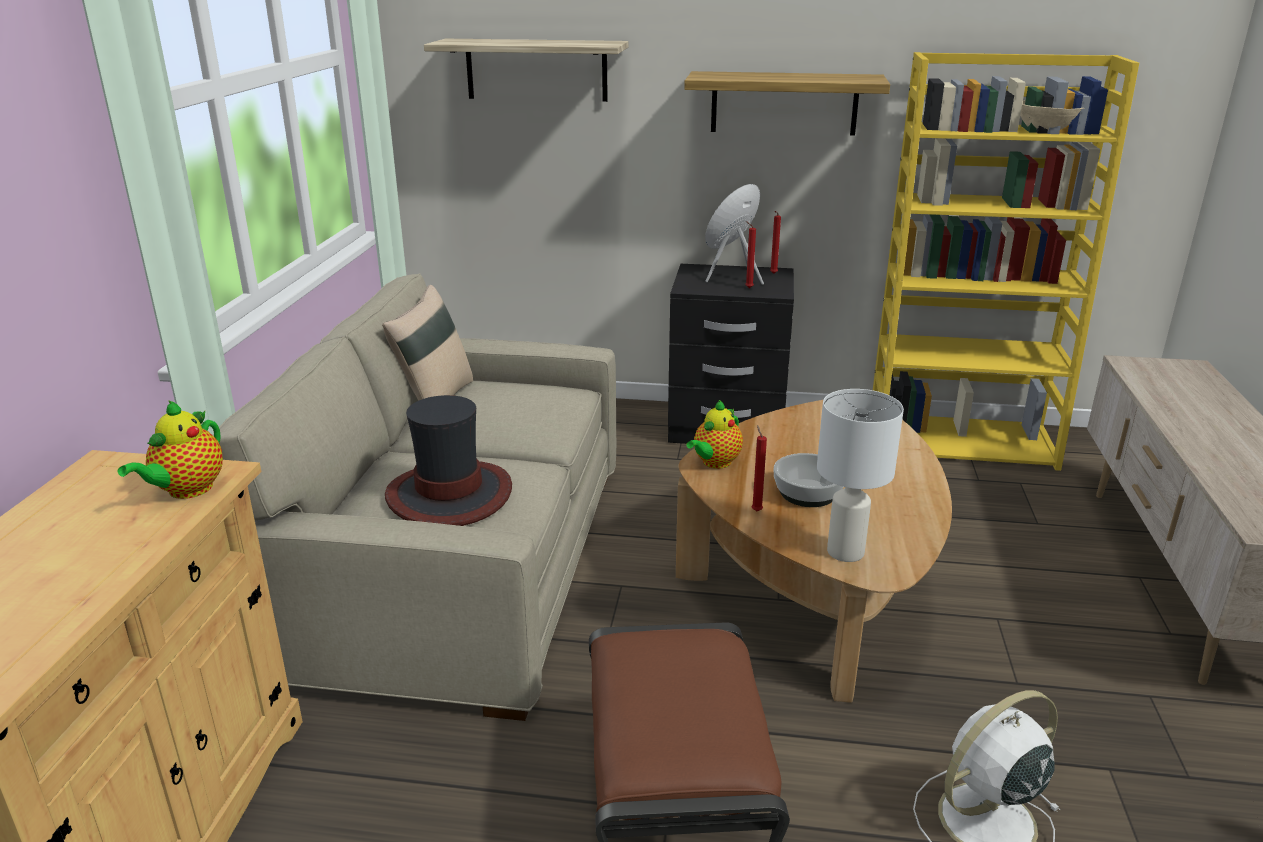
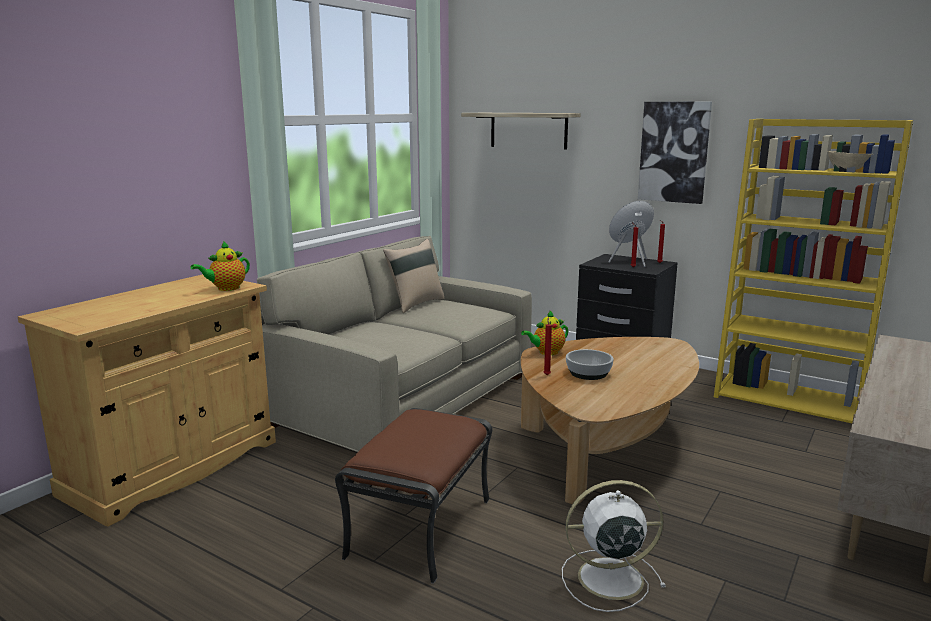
camera: 25 degrees right, 10 degrees down
hat [385,395,512,526] -> none
shelf [684,71,890,136] -> picture [638,102,712,204]
white table lamp [817,389,904,562] -> none

